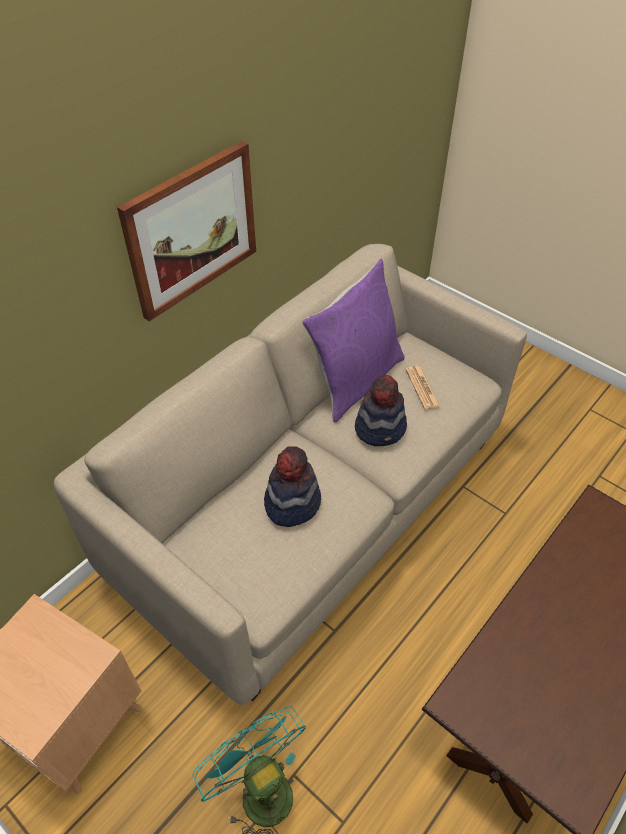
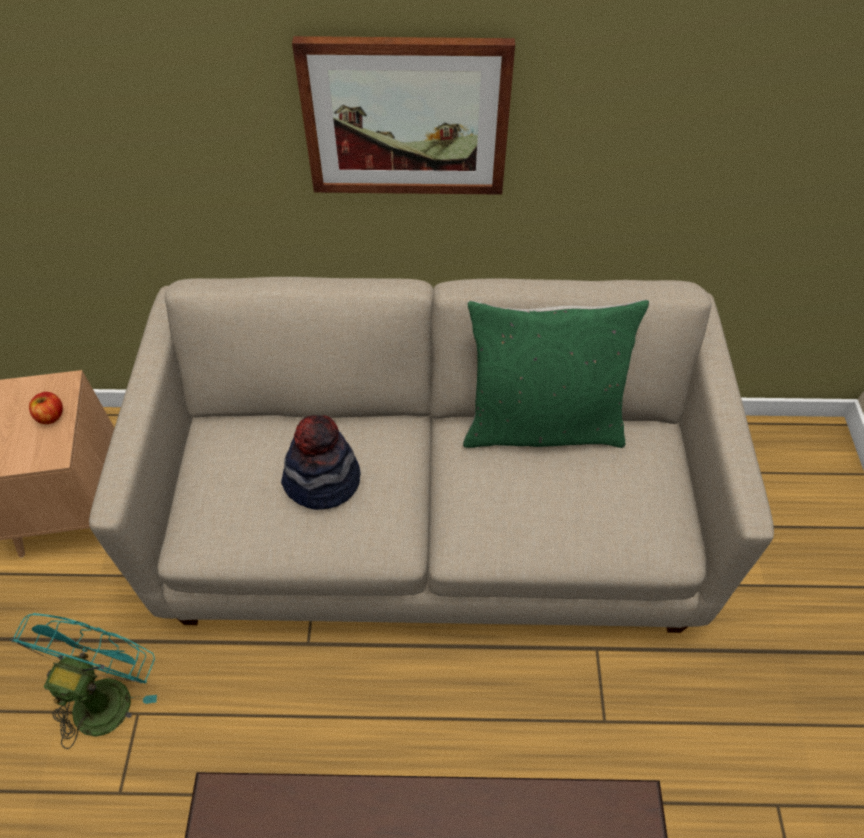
camera: 50 degrees right, 5 degrees up
purple pillow [302,259,405,422] -> green pillow [463,299,649,448]
hat [355,375,407,446] -> none
newspaper [405,366,440,409] -> none
none -> apple [29,392,63,424]

